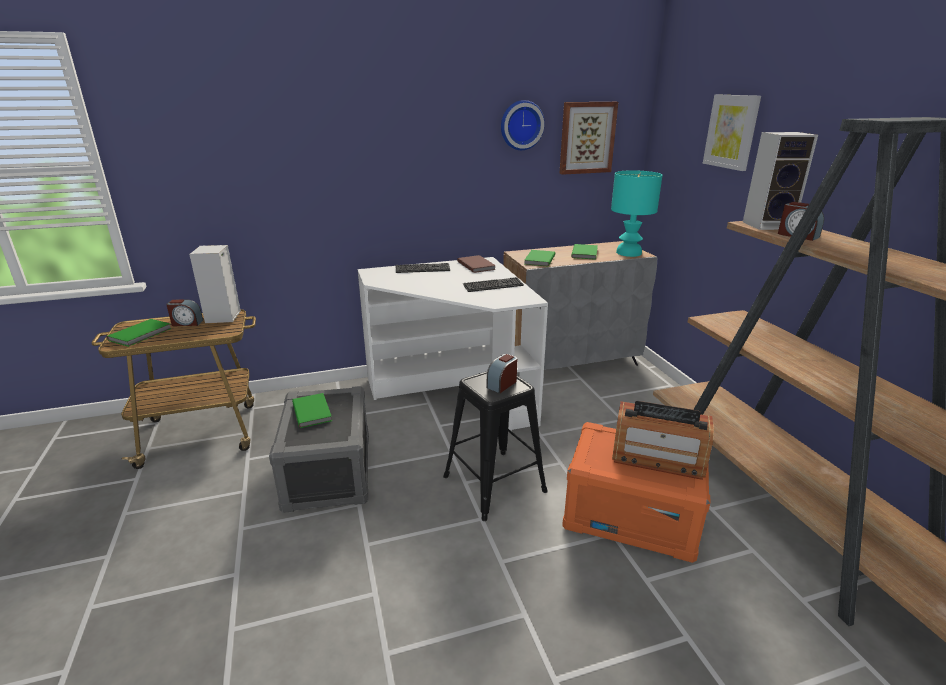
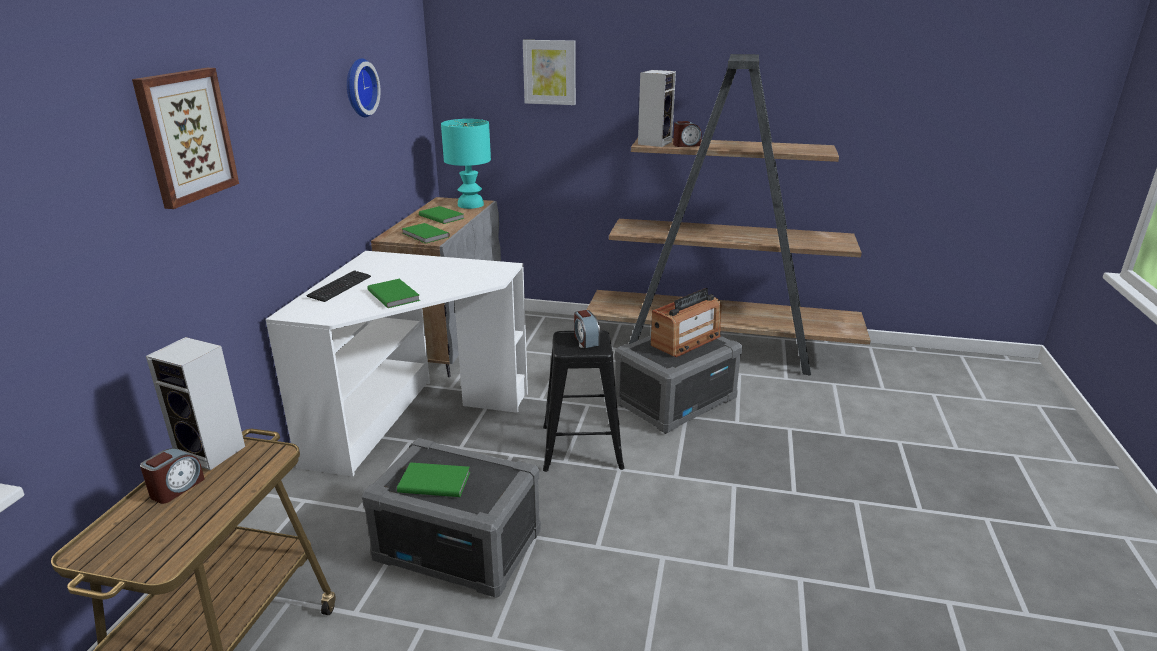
camera: 60 degrees left, 0 degrees up
green book [107,319,172,347] -> green book moved to [367,279,420,308]
brown book [457,255,496,273] -> none
keyboard [463,277,524,292] -> none
picture [559,102,618,175] -> picture moved to [132,68,239,209]
orange storage box [562,422,710,563] -> grey storage box [615,336,742,434]

